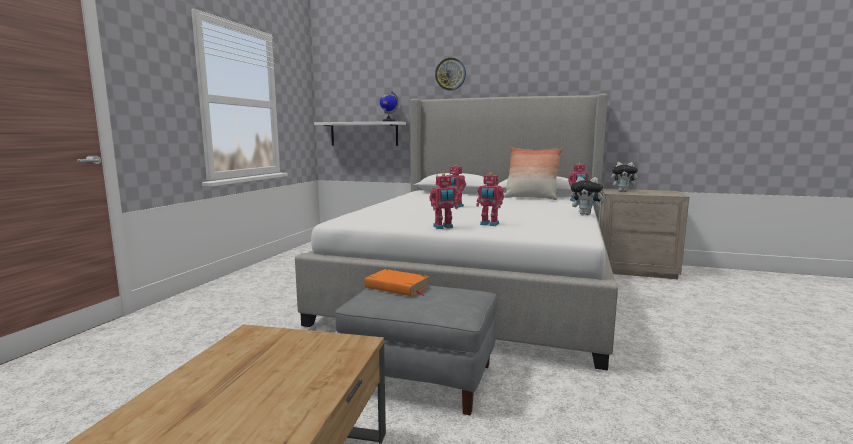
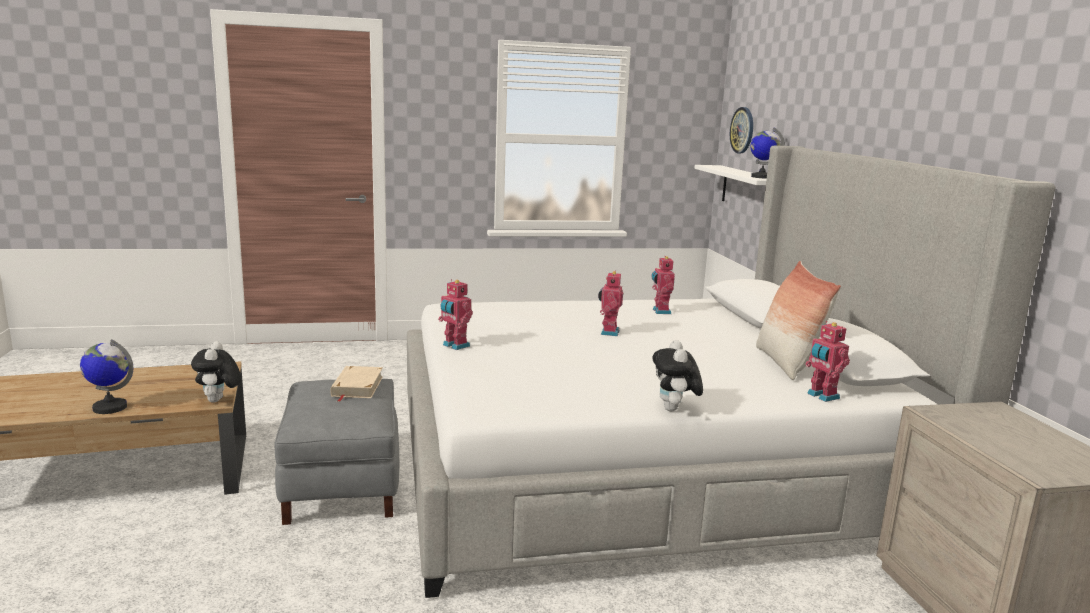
camera: 60 degrees right, 5 degrees up
orange book [365,269,429,296] -> beige book [330,366,383,402]
wall clock [435,58,466,90] -> wall clock moved to [730,107,753,153]
toy robot [476,172,504,226] -> toy robot moved to [651,256,675,314]
plush toy [611,162,641,192] -> plush toy moved to [191,341,241,403]
none -> globe [80,339,133,414]

